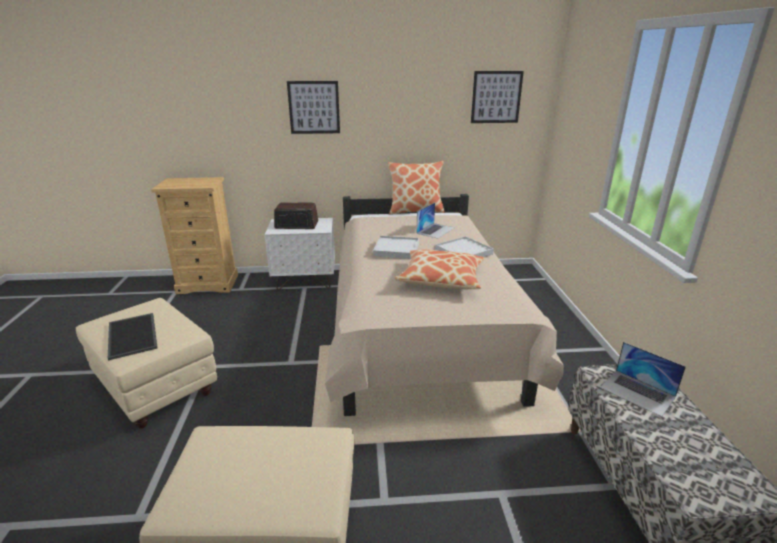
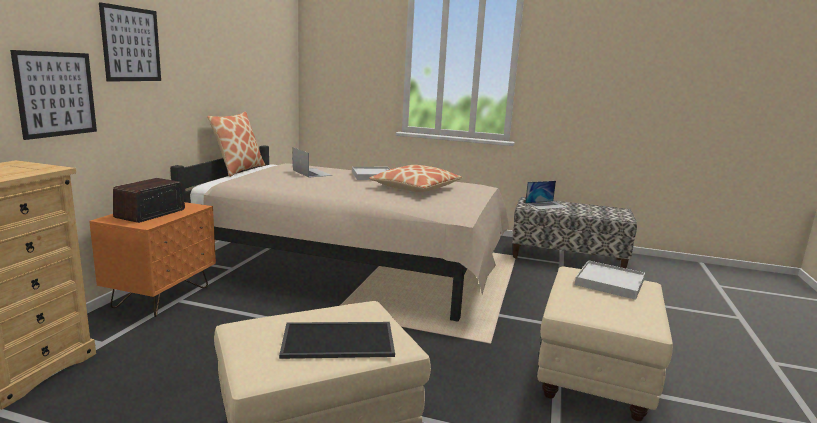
camera: 70 degrees left, 10 degrees down
white nightstand [265,218,335,290] -> orange nightstand [89,202,216,317]
white tray [373,236,419,259] -> white tray moved to [575,260,645,300]
picture [471,71,524,123] -> picture moved to [10,50,97,140]

